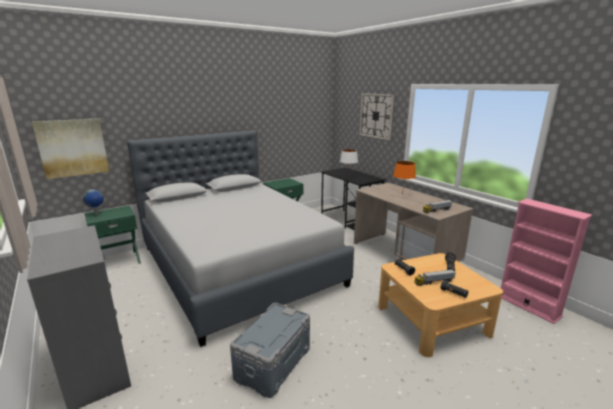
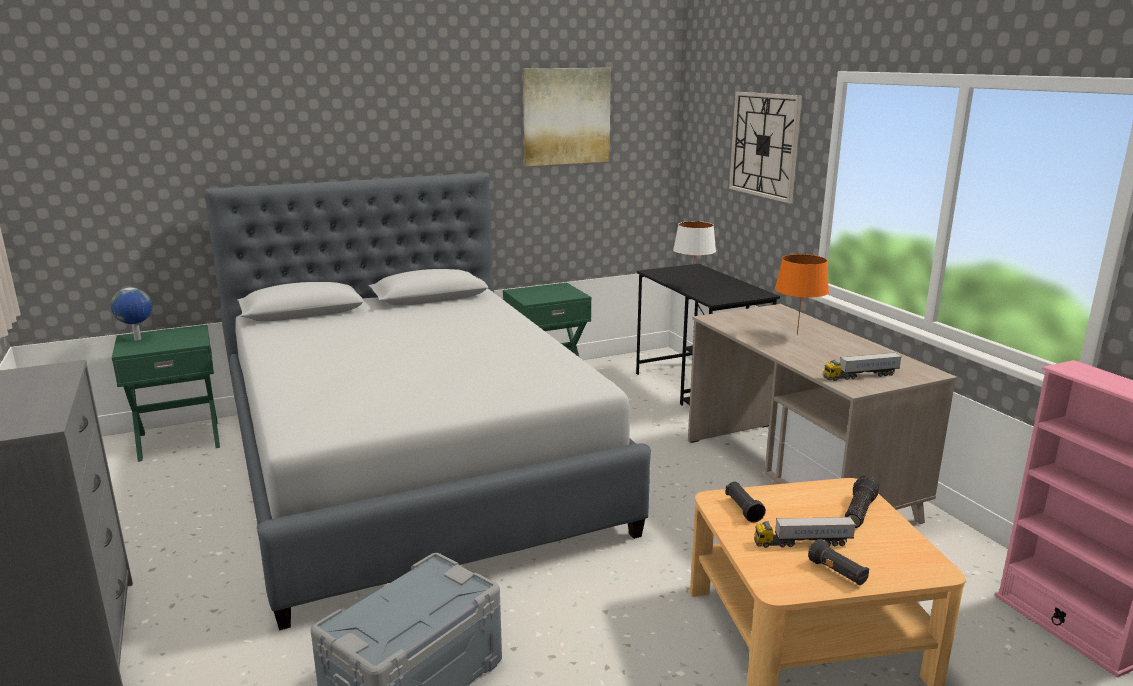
camera: 10 degrees right, 0 degrees up
picture [32,118,110,179] -> picture moved to [523,68,611,166]

